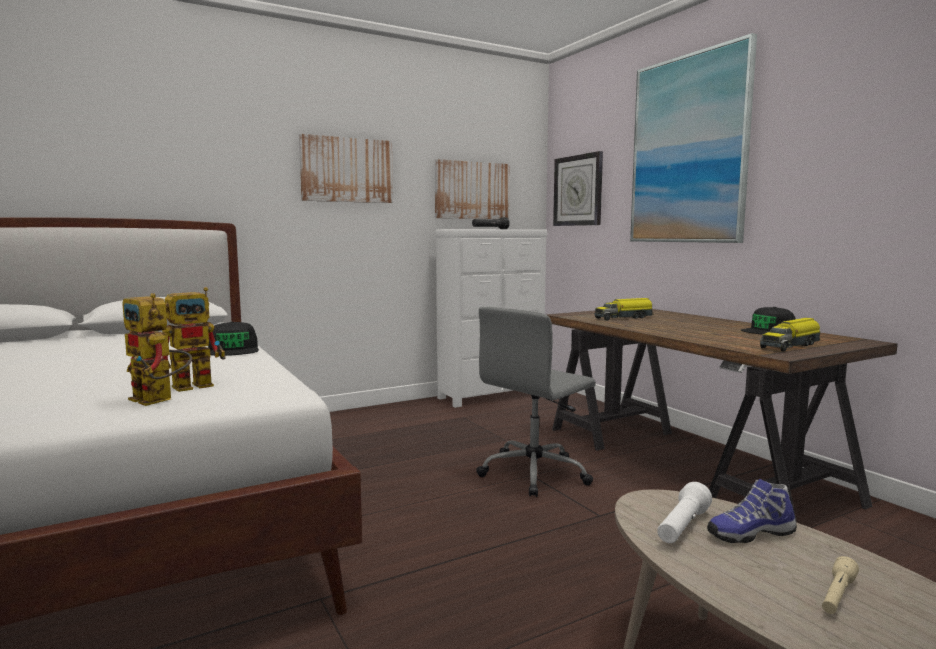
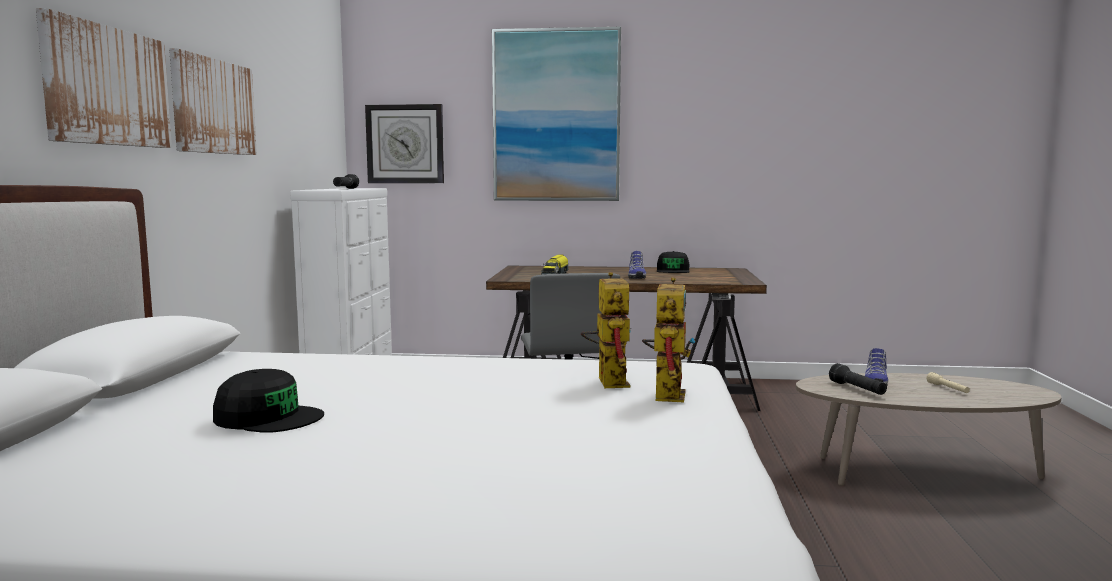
camera: 55 degrees left, 0 degrees up
toy robot [122,293,192,406] -> toy robot turned 60 degrees counterclockwise [642,277,696,402]
black cap [208,322,259,356] -> black cap moved to [213,369,324,433]
picture [435,159,510,219] -> picture moved to [36,8,172,148]
white flashlight [657,482,712,543] -> black flashlight [829,363,887,395]
toy truck [760,318,820,351] -> none
none -> shoe [628,251,646,279]

